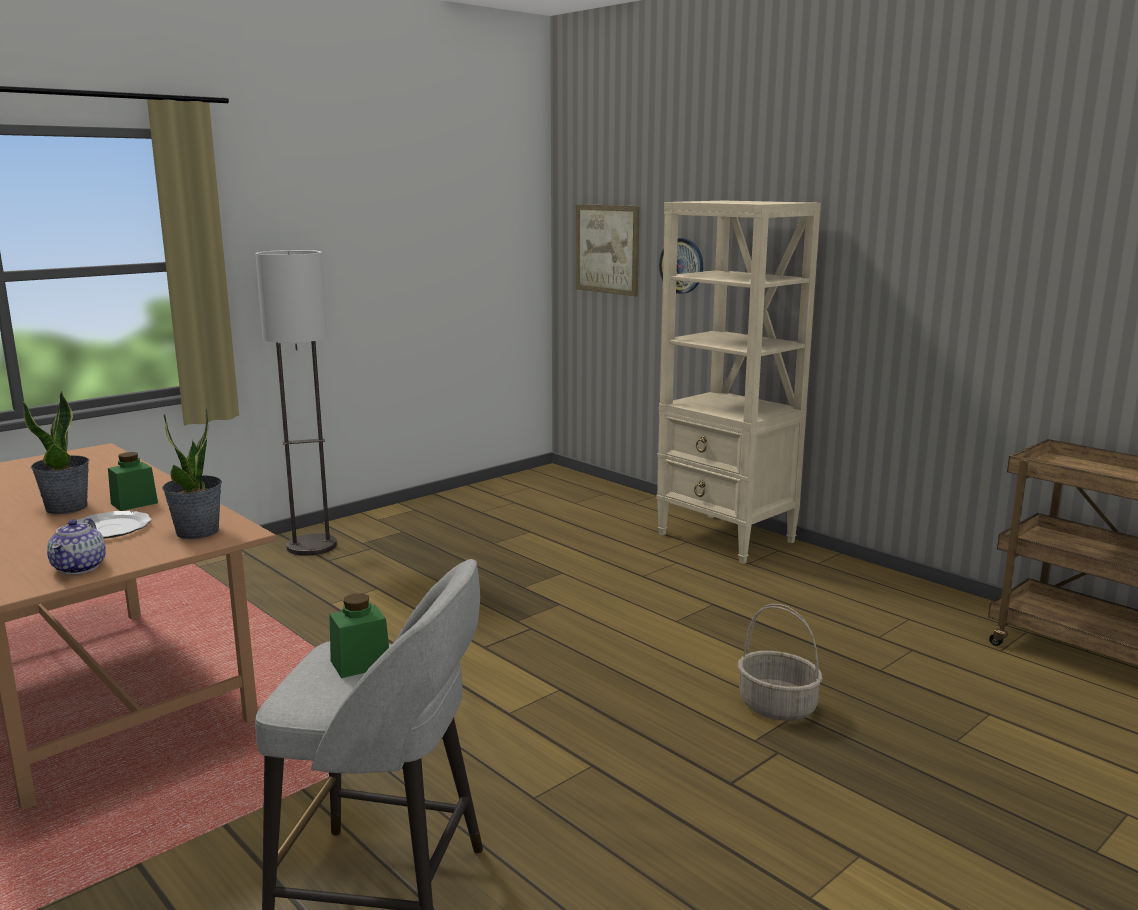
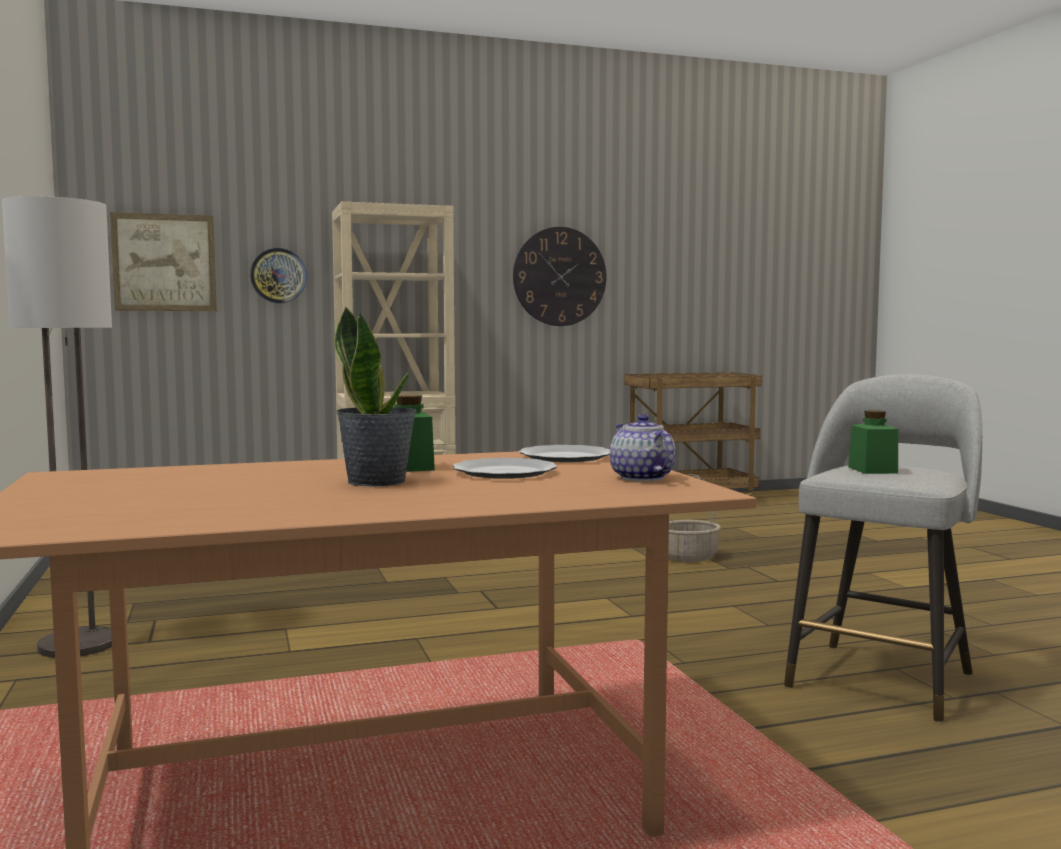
camera: 65 degrees left, 10 degrees down
teapot [47,518,106,574] -> teapot turned 135 degrees counterclockwise [610,414,676,481]
potted plant [162,408,222,539] -> plate [519,445,610,462]
none -> wall clock [513,227,607,326]

